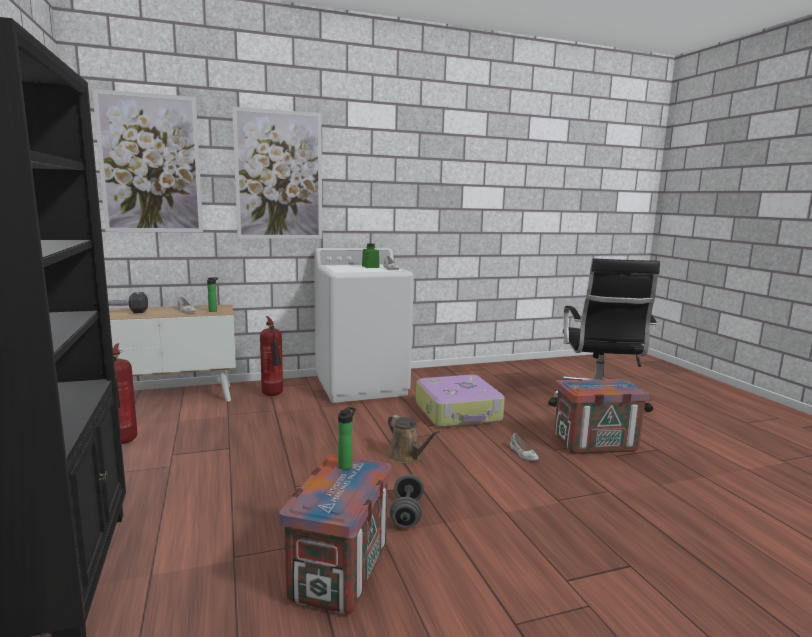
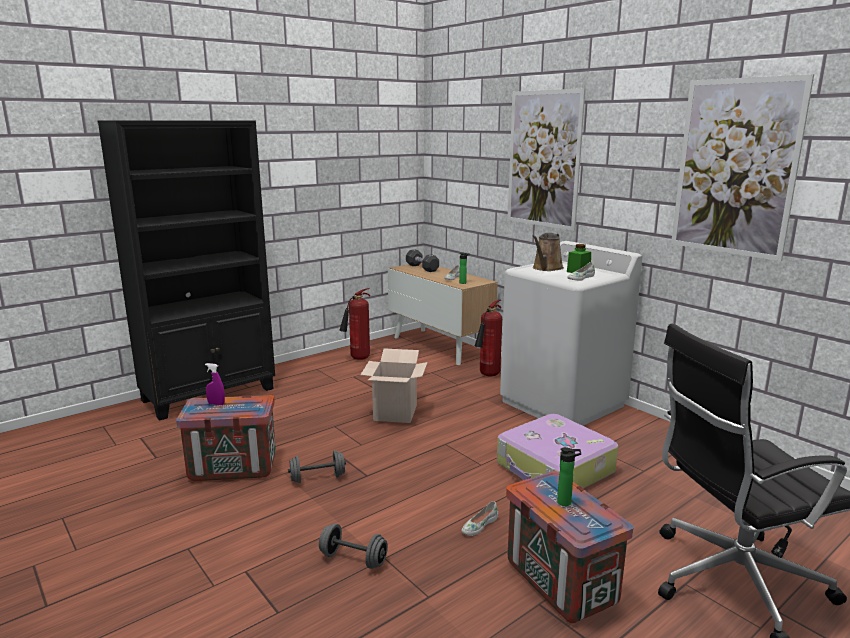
camera: 70 degrees right, 5 degrees up
picture [92,89,203,232] -> picture moved to [671,74,814,261]
bottle [338,407,356,470] -> bottle moved to [557,447,581,506]
brown watering can [388,415,440,463] -> brown watering can moved to [532,233,564,271]
none -> purple spray bottle [205,363,225,405]
none -> grey dumbbell [319,523,388,569]
none -> cardboard box [361,348,428,423]

